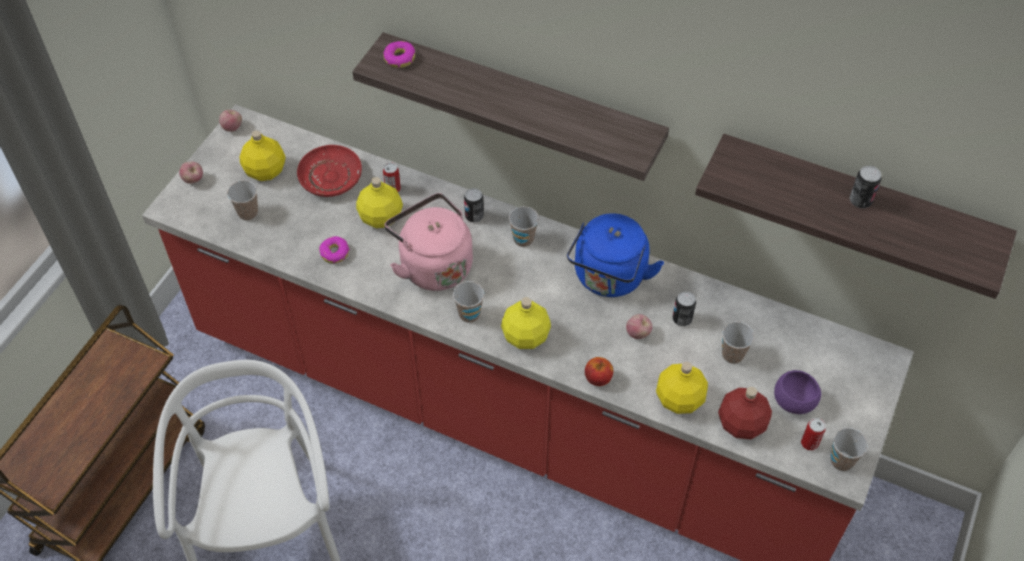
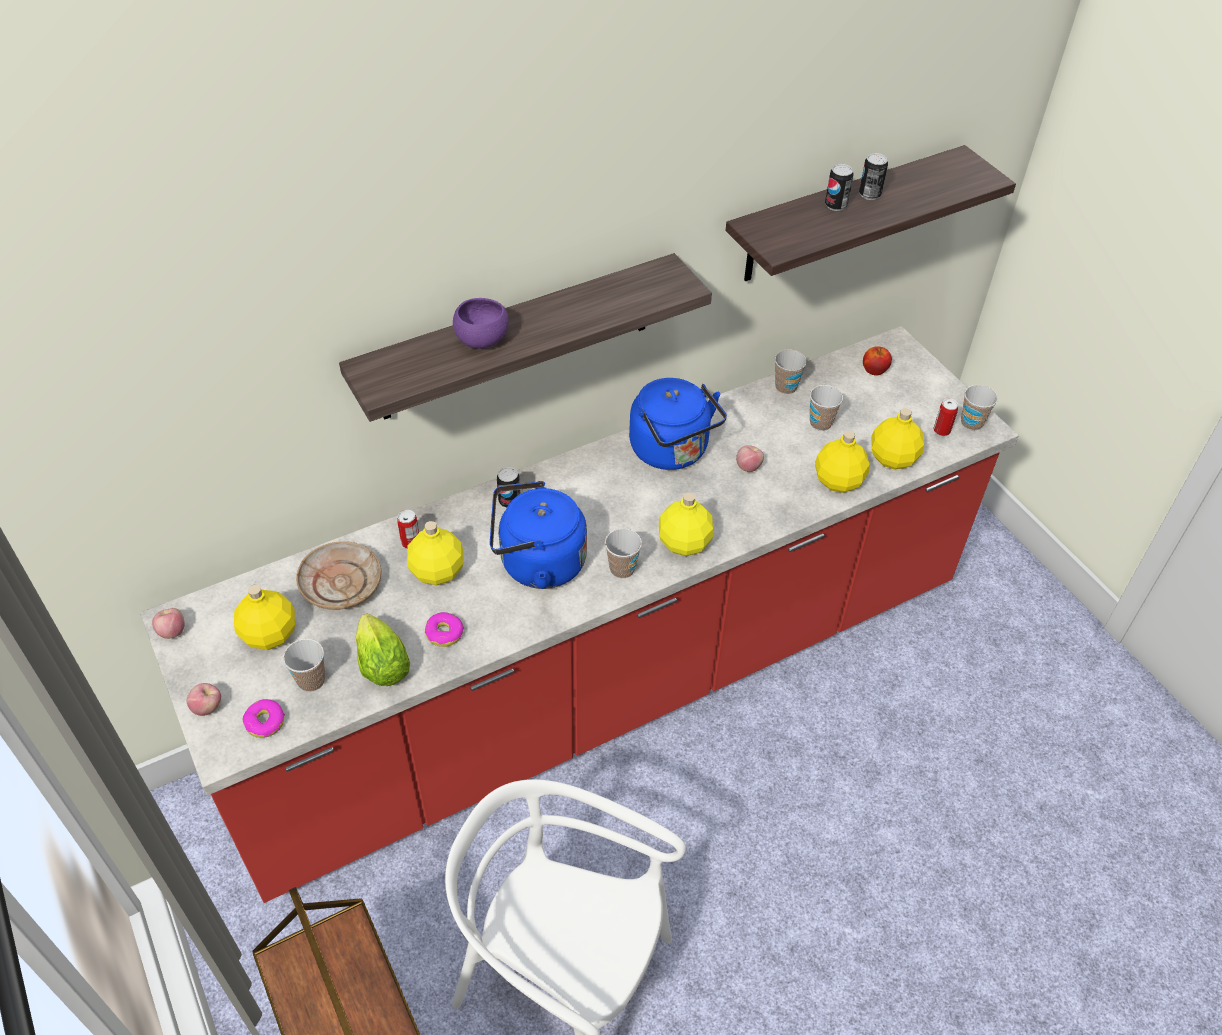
camera: 55 degrees left, 5 degrees down
red plate [297,145,362,197] -> beige plate [296,541,381,610]
donut [383,41,415,68] -> donut moved to [243,699,285,738]
pink kettle [385,193,473,291] -> blue kettle [490,481,587,589]
cup [509,206,539,247] -> cup moved to [775,349,807,394]
apple [585,357,613,386] -> apple moved to [863,346,892,376]
can [672,291,696,326] -> can moved to [825,164,854,211]
red bottle [718,387,772,439] -> yellow bottle [871,408,924,469]
purple bowl [774,370,821,414] -> purple bowl moved to [453,298,509,349]
none -> lettuce [355,614,410,686]

